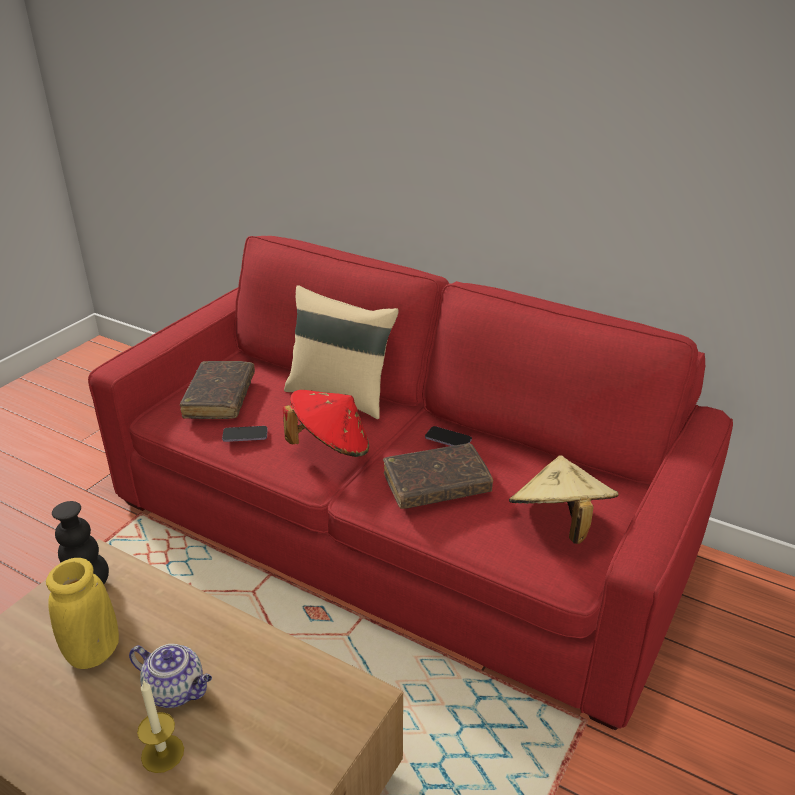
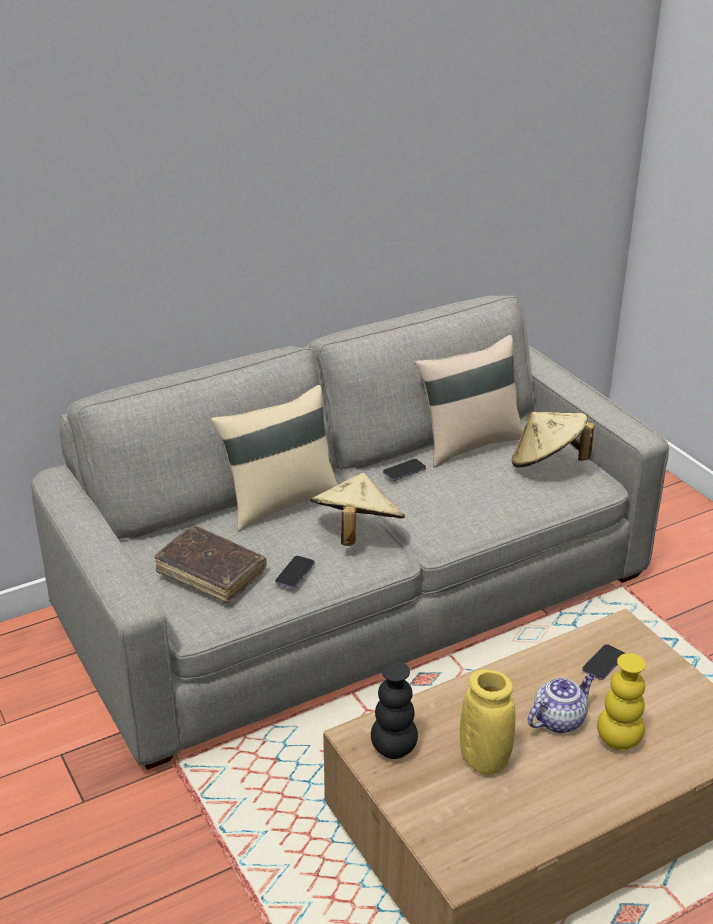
camera: 60 degrees left, 0 degrees up
red sofa [88,236,733,730] -> grey sofa [31,296,669,770]
candle [137,680,184,773] -> yellow vase [597,653,646,751]
red hat [283,390,369,457] -> beige hat [311,472,405,546]
brown book [383,443,493,509] -> none
none -> beige pillow [415,335,523,468]
none -> phone [582,644,625,680]

